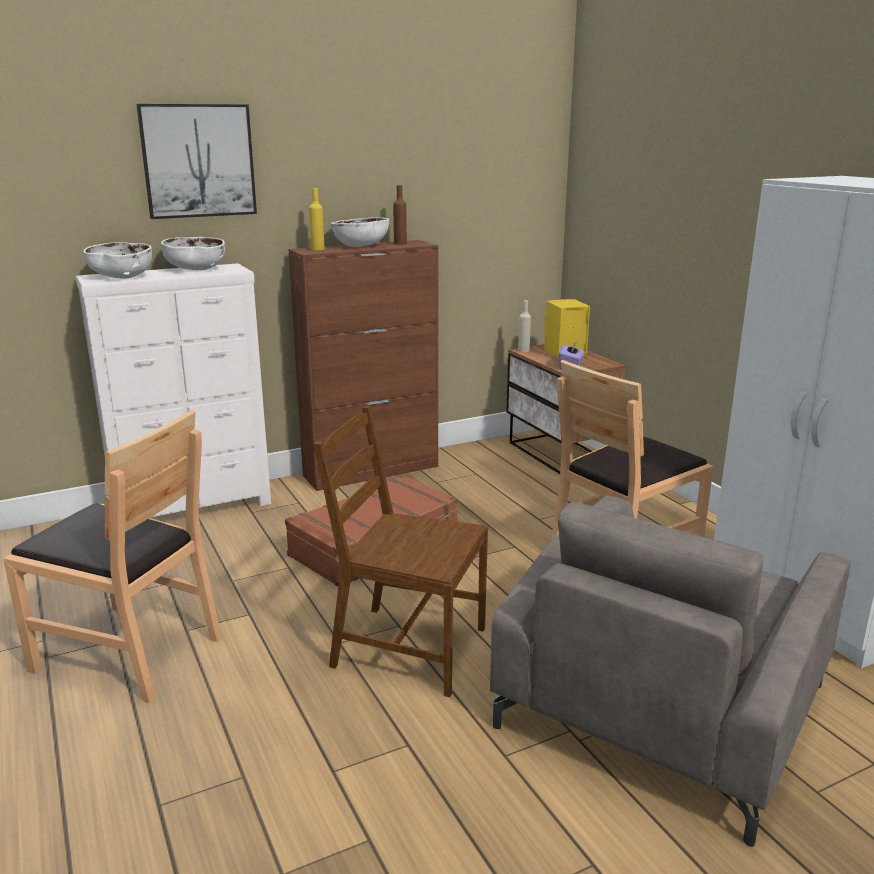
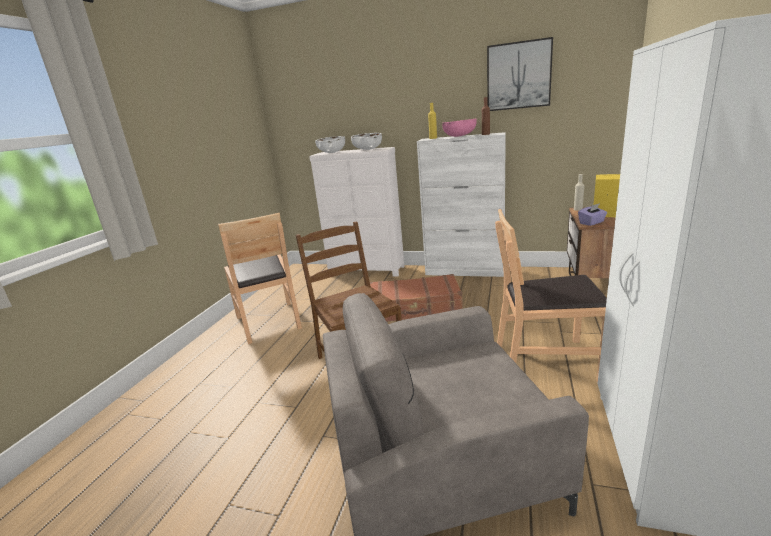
camera: 45 degrees right, 0 degrees up
picture [136,104,257,219] -> picture moved to [487,37,553,111]
brown cabinet [288,240,438,491] -> white cabinet [417,132,506,277]
white bowl [331,217,389,247] -> pink bowl [442,118,477,137]

